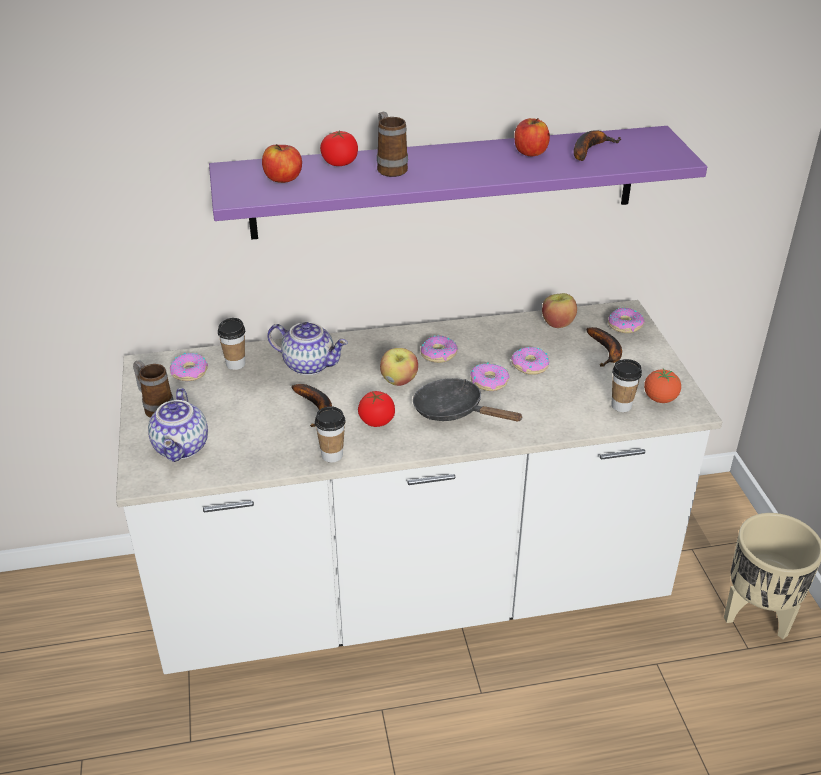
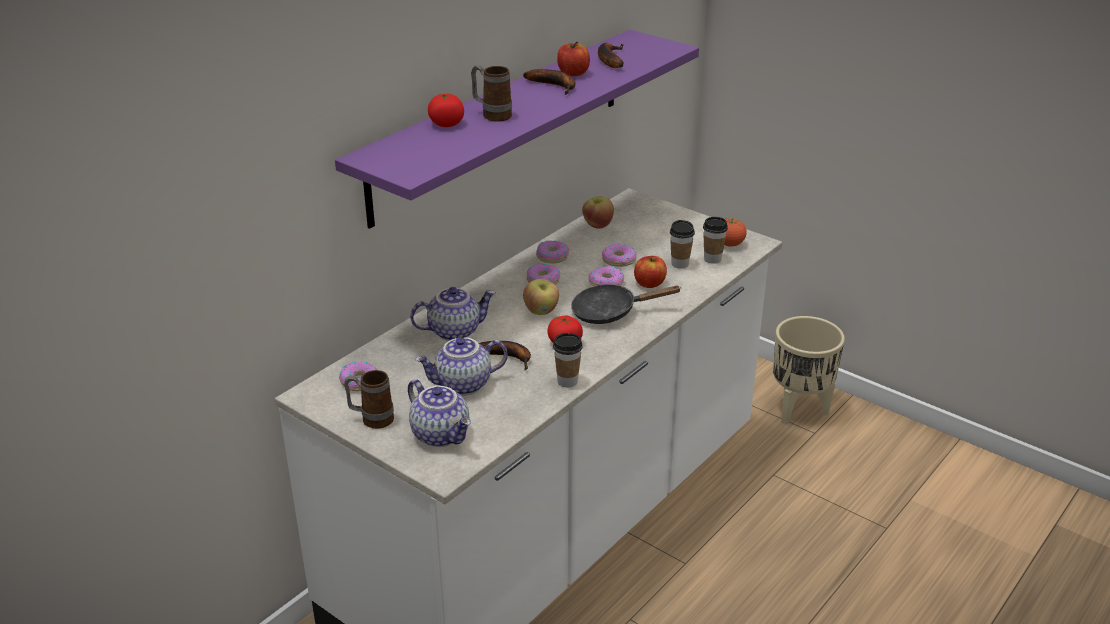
camera: 40 degrees left, 5 degrees down
cup [218,318,245,370] -> cup moved to [670,220,695,269]
apple [262,144,302,183] -> apple moved to [634,256,667,288]
banana [586,327,622,367] -> banana moved to [523,69,576,95]
donut [608,308,645,333] -> donut moved to [536,240,569,263]
none -> teapot [415,337,508,395]

